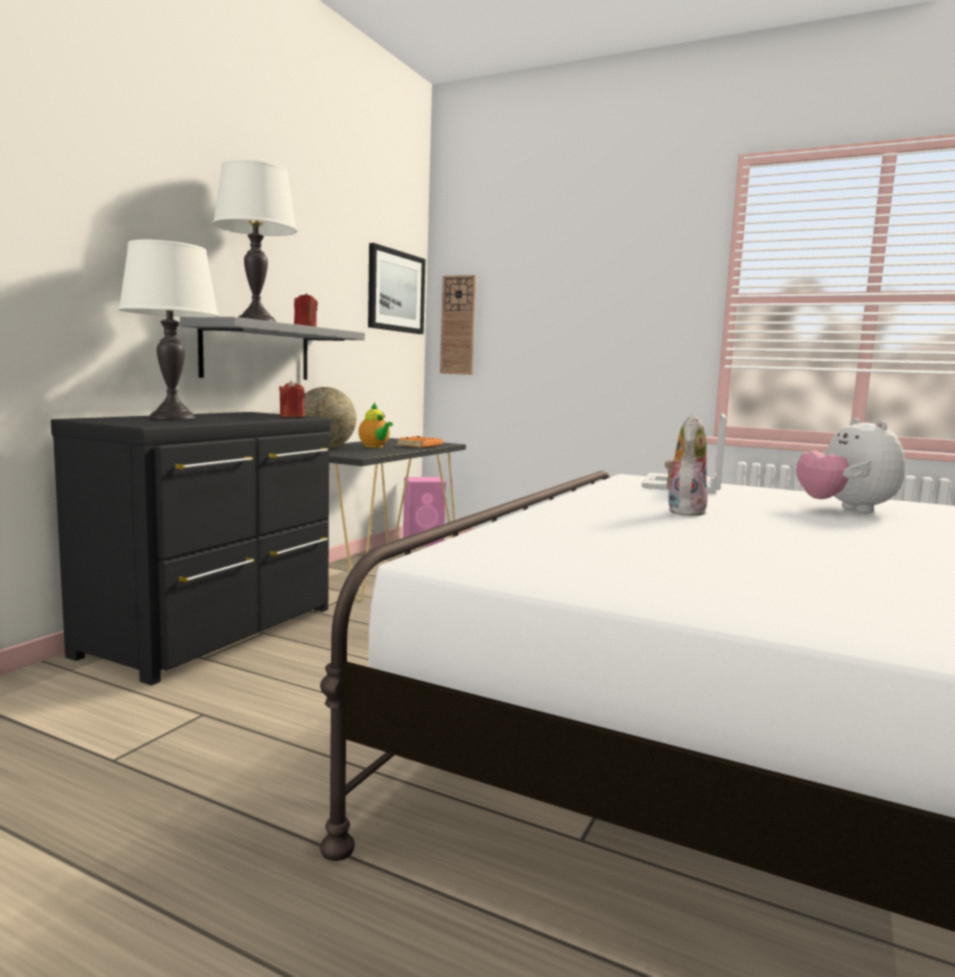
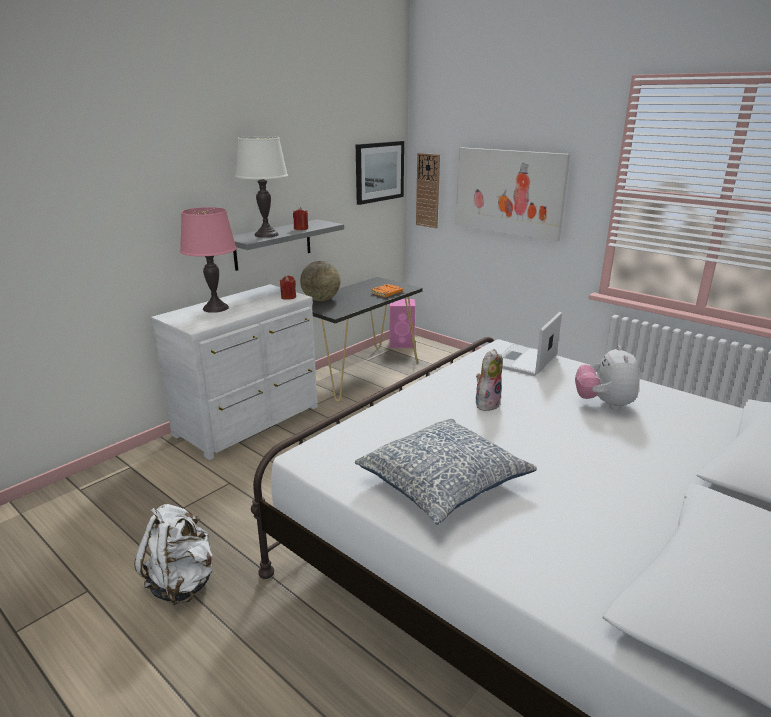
camera: 15 degrees right, 15 degrees up
black dresser [51,412,331,685] -> white dresser [151,284,318,460]
white table lamp [118,240,219,420] -> pink table lamp [180,207,237,313]
teapot [358,403,393,448] -> none
none -> white backpack [134,504,213,605]
none -> pillow [355,419,537,525]
none -> picture [455,147,570,242]

